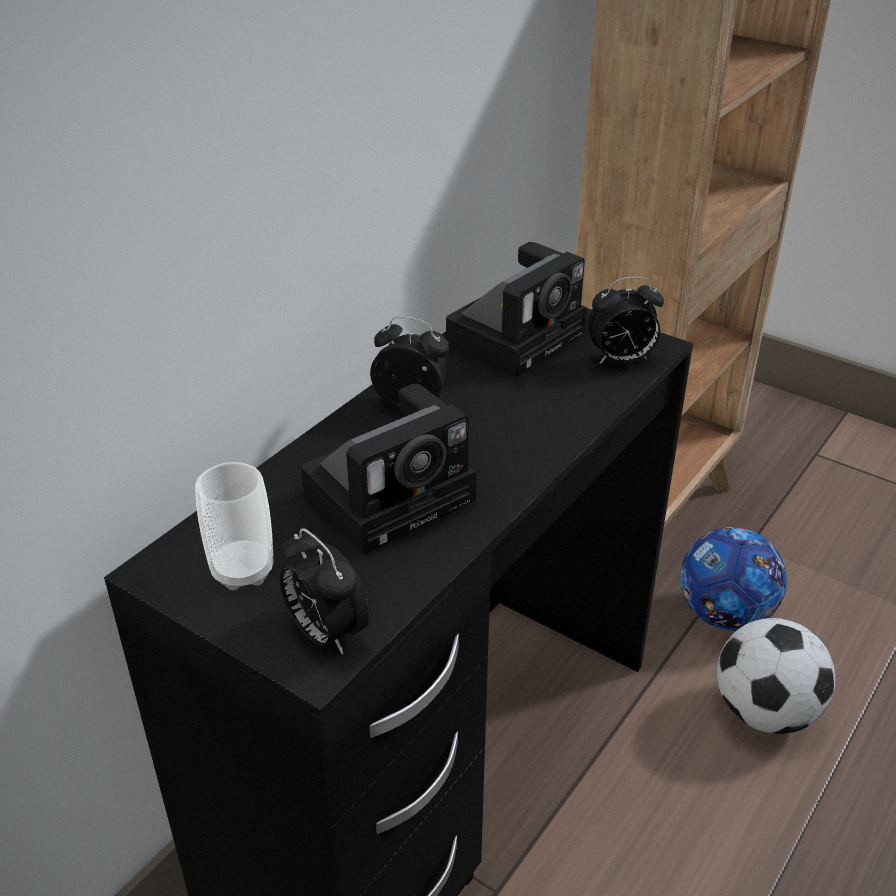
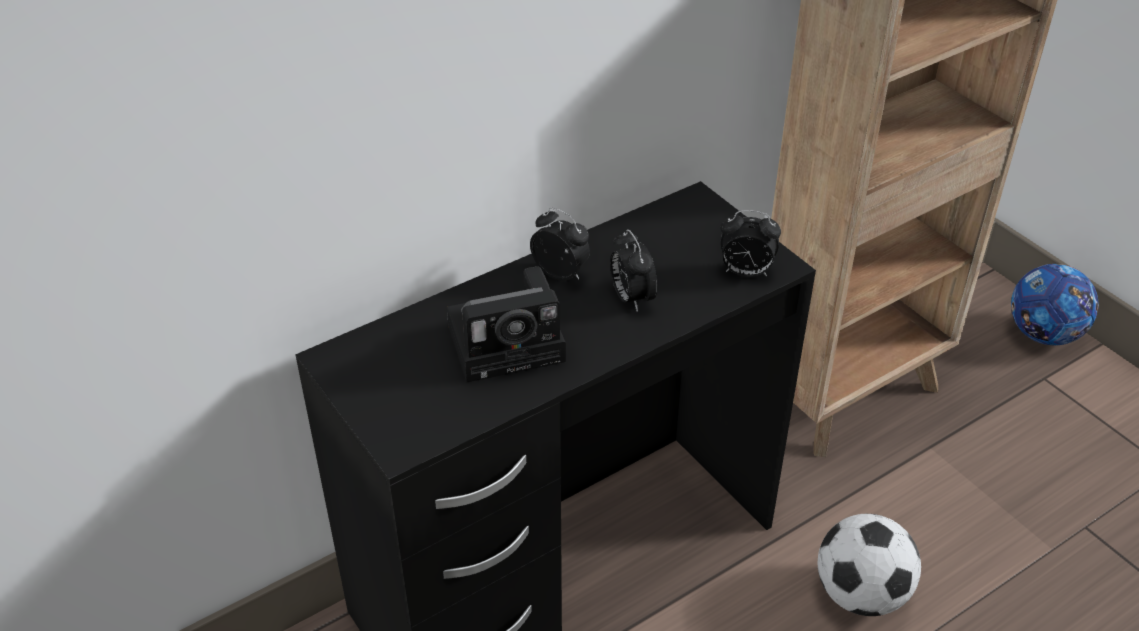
camera: 20 degrees right, 5 degrees up
cup [195,462,274,590] -> none
alarm clock [280,528,370,655] -> alarm clock moved to [610,229,657,312]
camera [446,242,587,377] -> none
football [680,527,787,631] -> football moved to [1011,264,1098,345]

